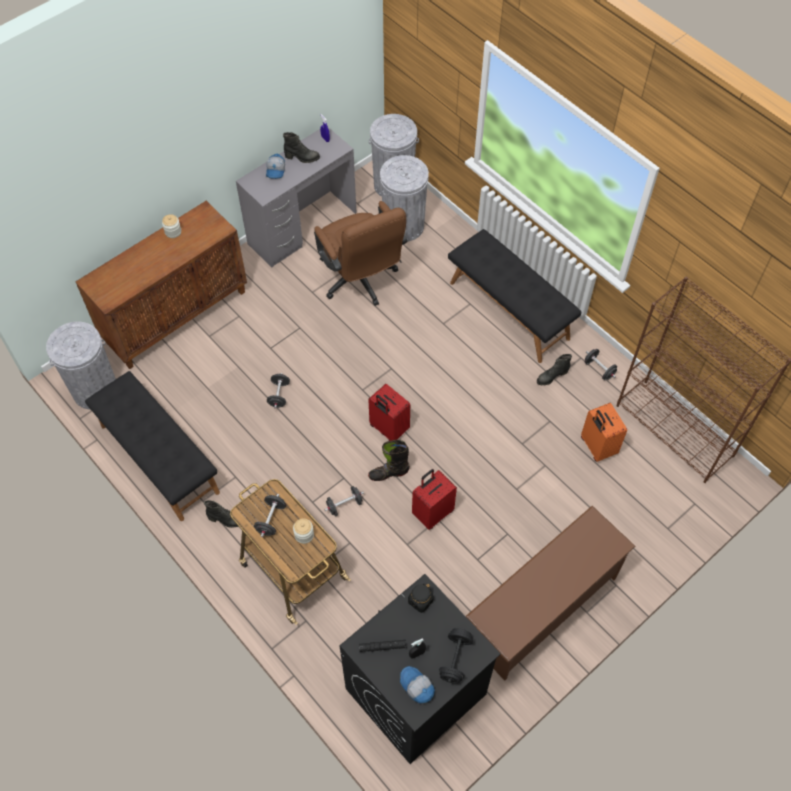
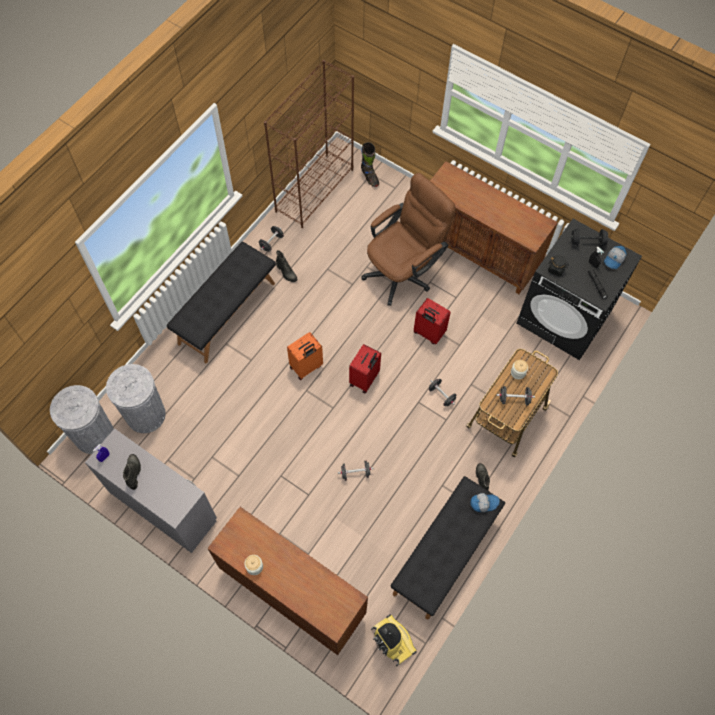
camera: 105 degrees left, 5 degrees up
grey trash can [46,322,116,410] -> vacuum cleaner [371,614,417,666]
cap [266,154,285,179] -> cap moved to [470,493,500,512]
brown office chair [314,201,407,306] -> brown office chair moved to [361,173,456,306]
black boot [368,440,410,481] -> black boot moved to [361,142,379,187]
brown shoe rack [466,506,636,681] -> brown cabinet [430,161,558,294]
orange suitcase [581,403,627,462] -> orange suitcase moved to [287,332,323,380]

